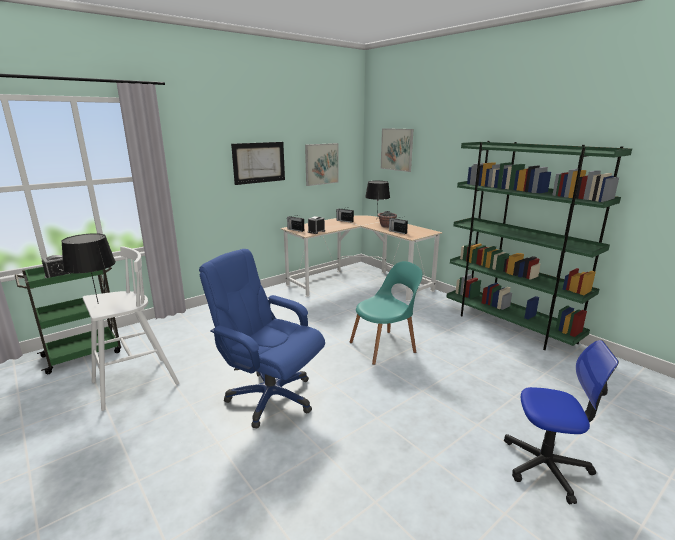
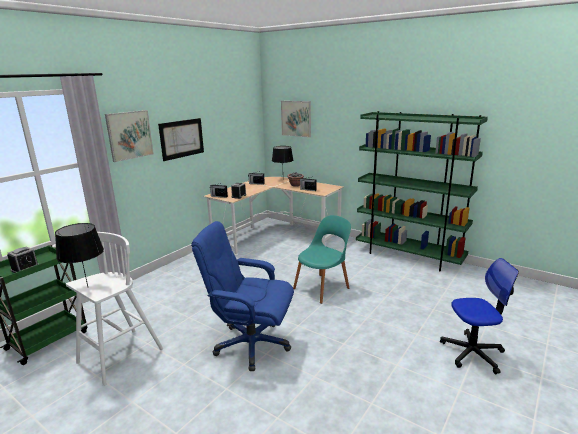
camera: 15 degrees left, 0 degrees up
picture [305,143,338,186] -> picture moved to [105,110,154,162]

